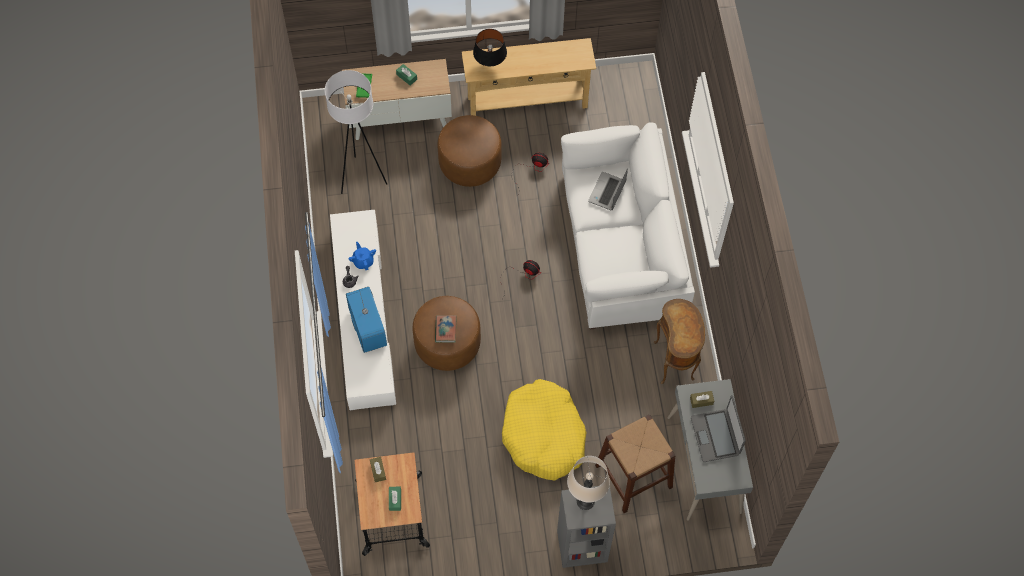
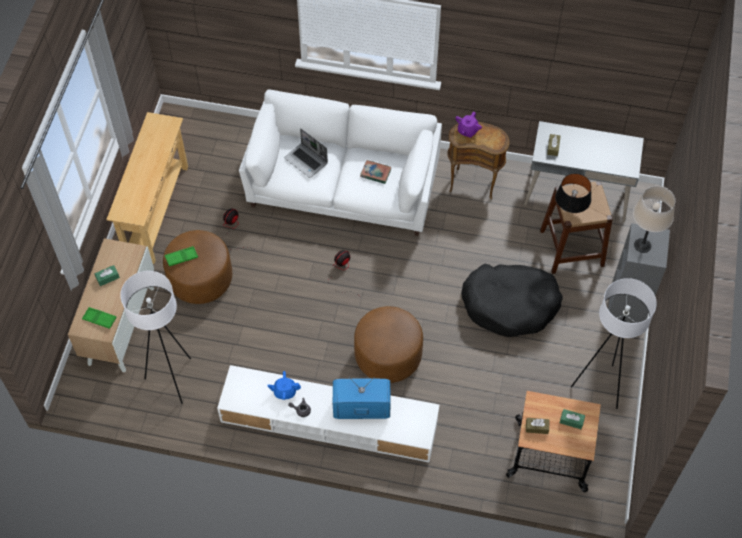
camera: 70 degrees left, 5 degrees down
book [435,315,457,343] -> book moved to [360,160,391,184]
black table lamp [473,29,507,66] -> black table lamp moved to [555,173,591,213]
yellow dog bed [502,379,587,481] -> black dog bed [461,264,563,337]
laptop [691,395,746,462] -> none
none -> green tray [165,246,198,266]
none -> purple teapot [456,112,482,137]
none -> white floor lamp [571,278,657,409]

